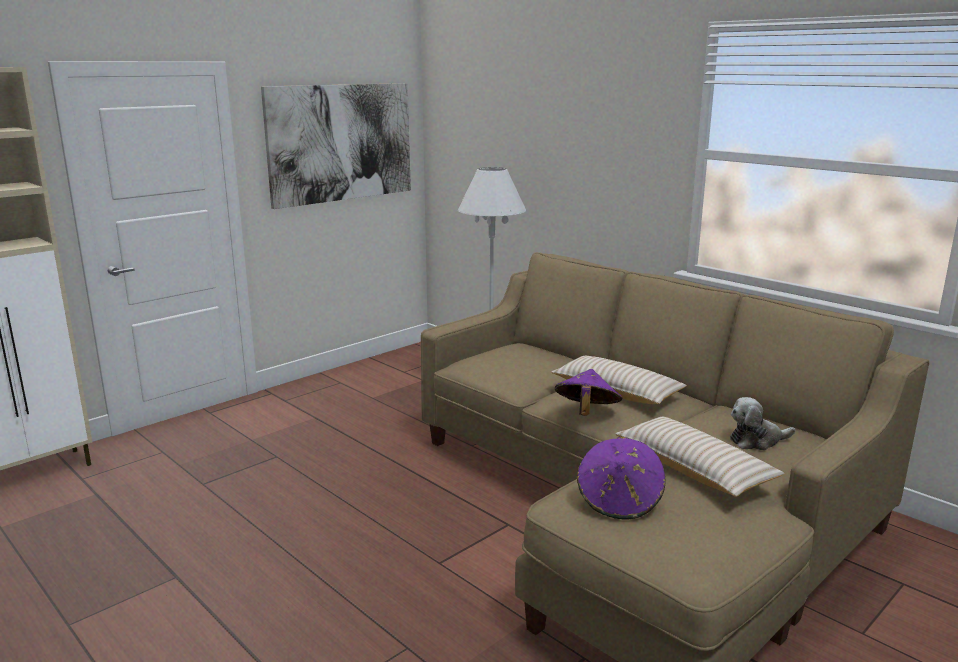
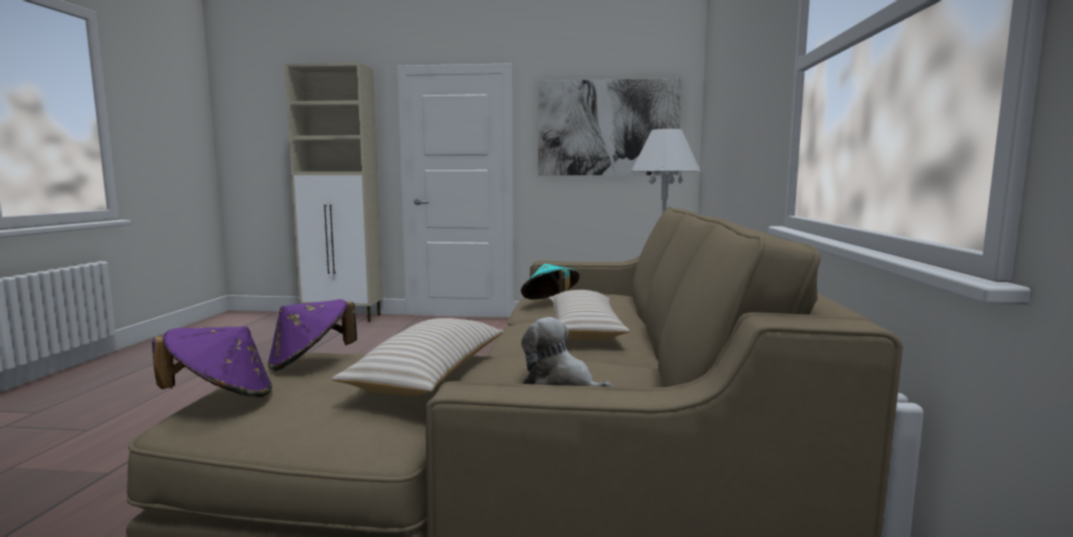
camera: 50 degrees right, 10 degrees down
purple hat [555,369,622,416] -> purple hat moved to [152,326,272,397]
none -> turquoise hat [521,264,579,299]

